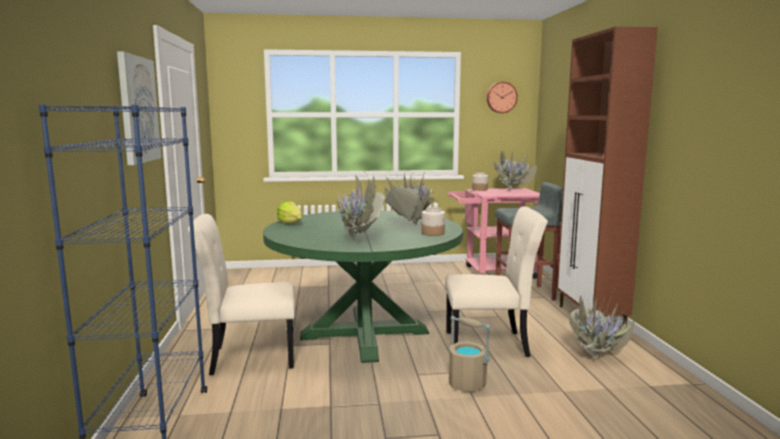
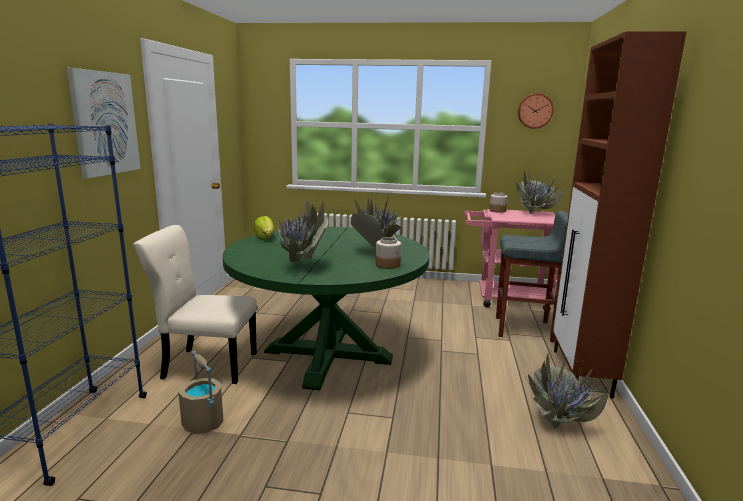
camera: 15 degrees right, 5 degrees up
beige chair [445,206,548,357] -> none
beige bucket [449,316,490,392] -> beige bucket moved to [178,350,223,434]

